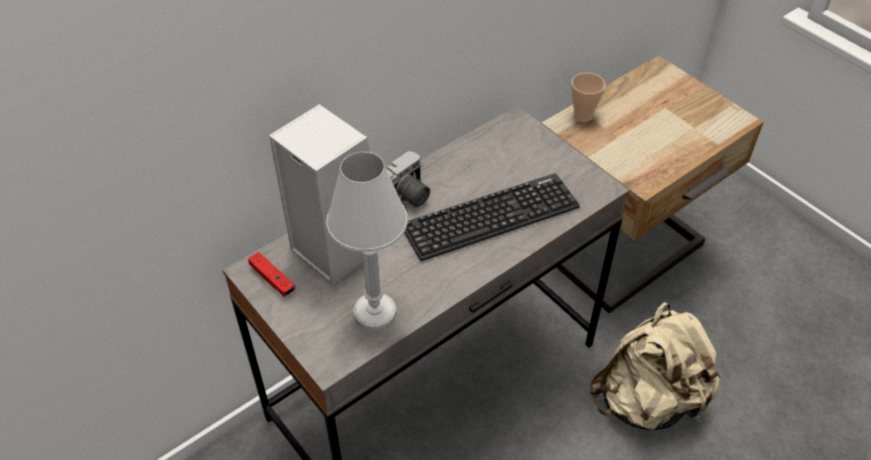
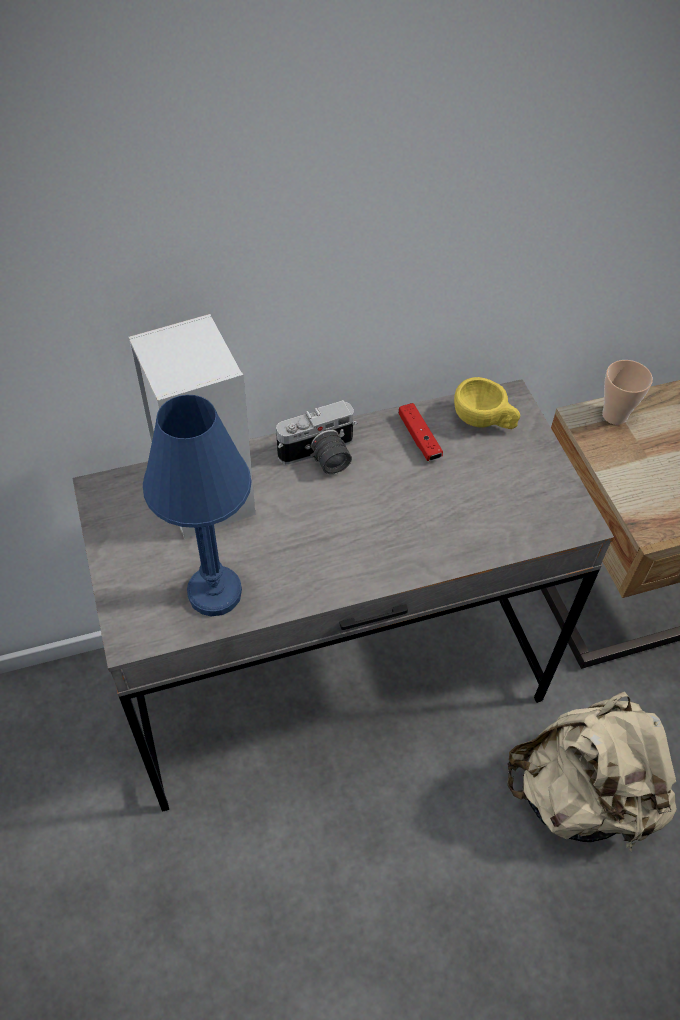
camera: 20 degrees right, 5 degrees up
red game controller [248,252,296,297] -> red game controller moved to [399,403,443,461]
white table lamp [326,152,408,331] -> blue table lamp [143,395,252,616]
keyboard [404,173,580,261] -> none
none -> yellow cup [454,377,520,429]

